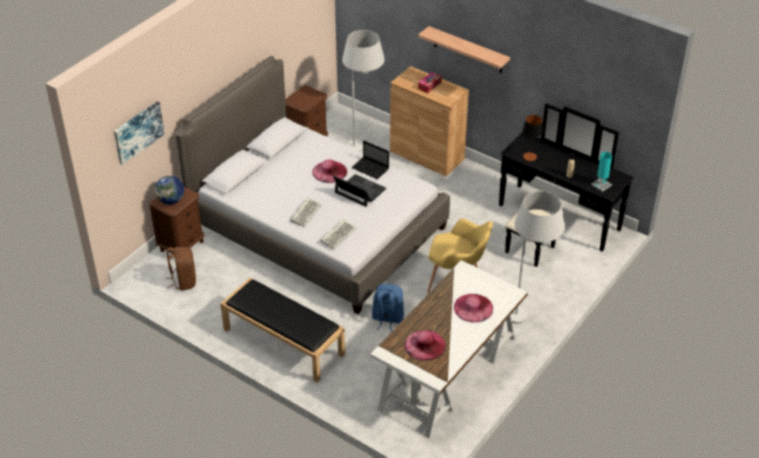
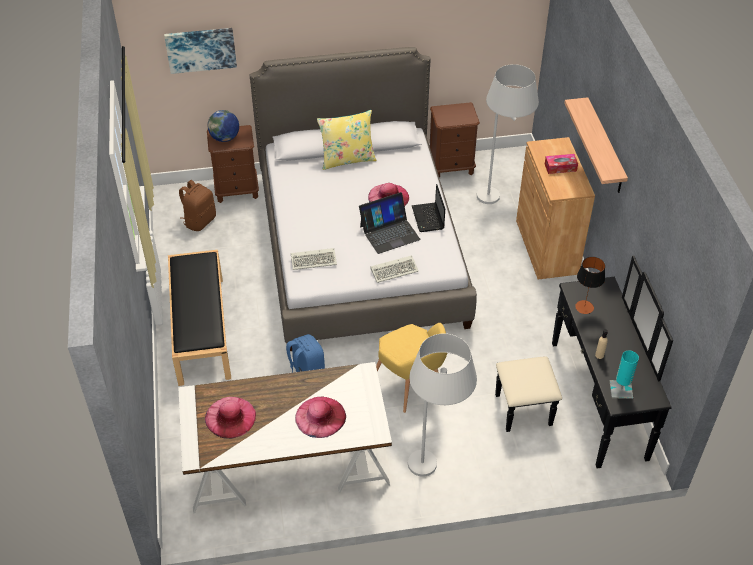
camera: 45 degrees right, 5 degrees up
keyboard [291,198,322,227] -> keyboard moved to [370,255,419,283]
laptop [333,174,386,207] -> laptop turned 75 degrees clockwise [359,192,420,254]
none -> yellow pillow [317,110,377,170]

